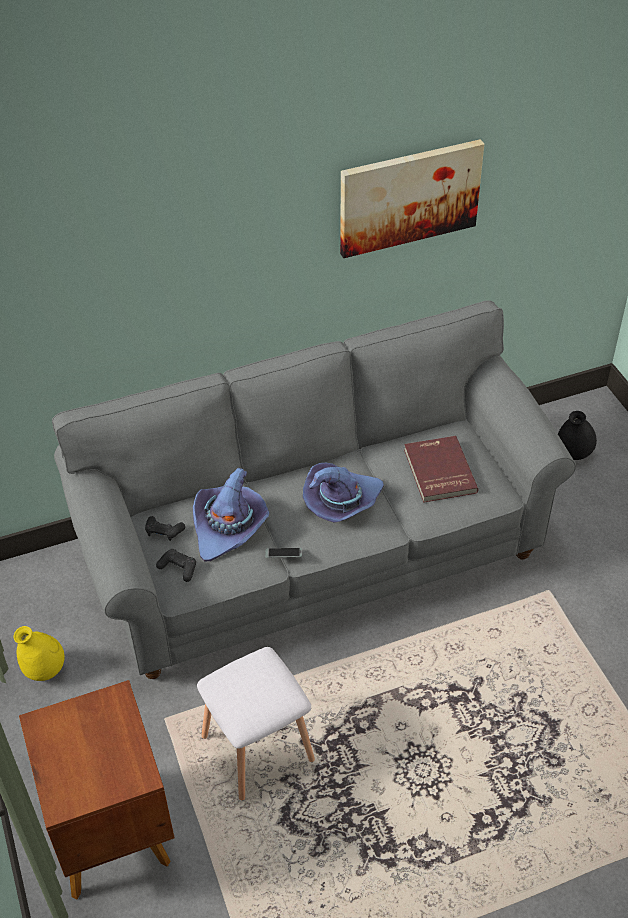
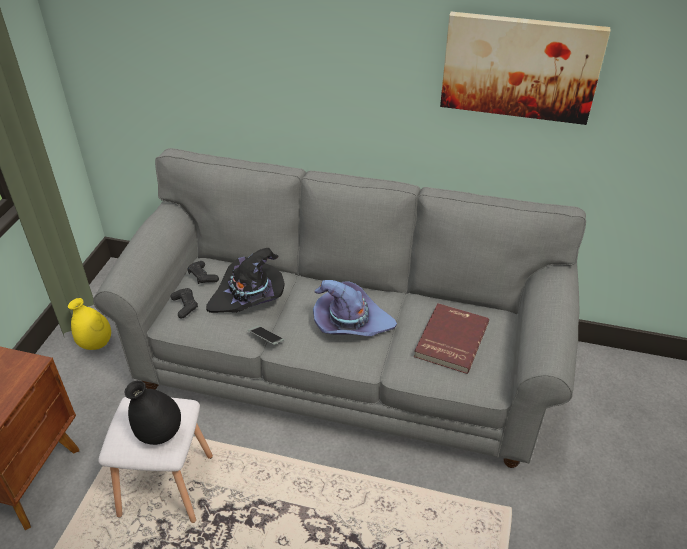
camera: 35 degrees right, 5 degrees down
purple hat [193,467,269,561] -> black hat [206,248,285,313]
black vase [558,411,597,460] -> black vase moved to [125,380,181,445]

